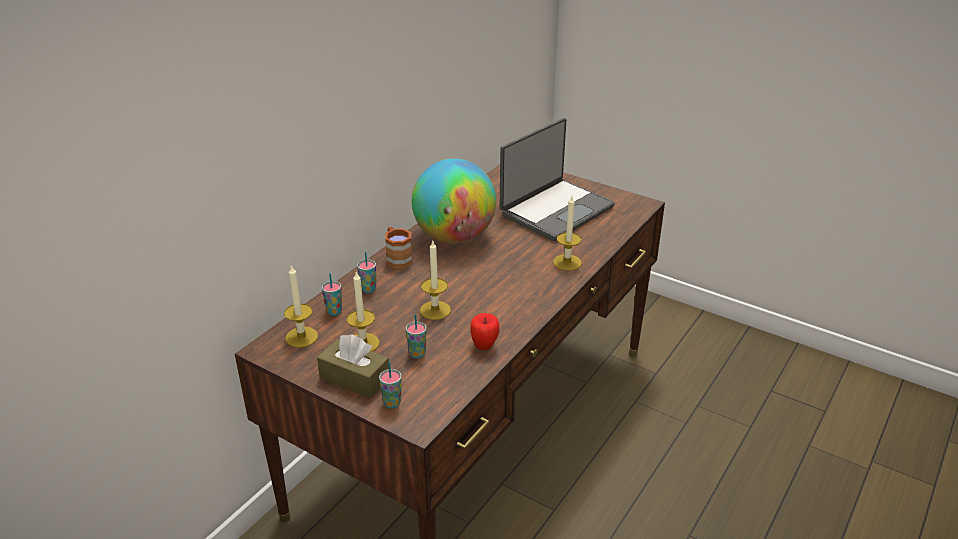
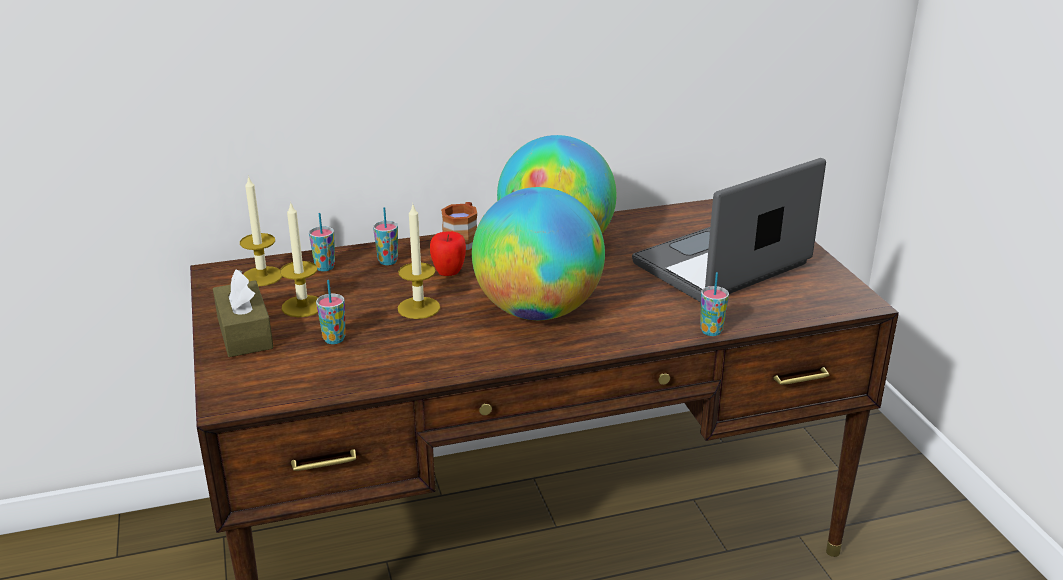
camera: 40 degrees right, 5 degrees down
cup [379,362,402,408] -> cup moved to [700,272,729,336]
apple [471,313,499,350] -> apple moved to [430,231,466,276]
laptop [500,118,615,241] -> laptop turned 150 degrees clockwise [632,158,826,302]
candle [553,196,582,271] -> none
none -> globe [472,187,605,320]

